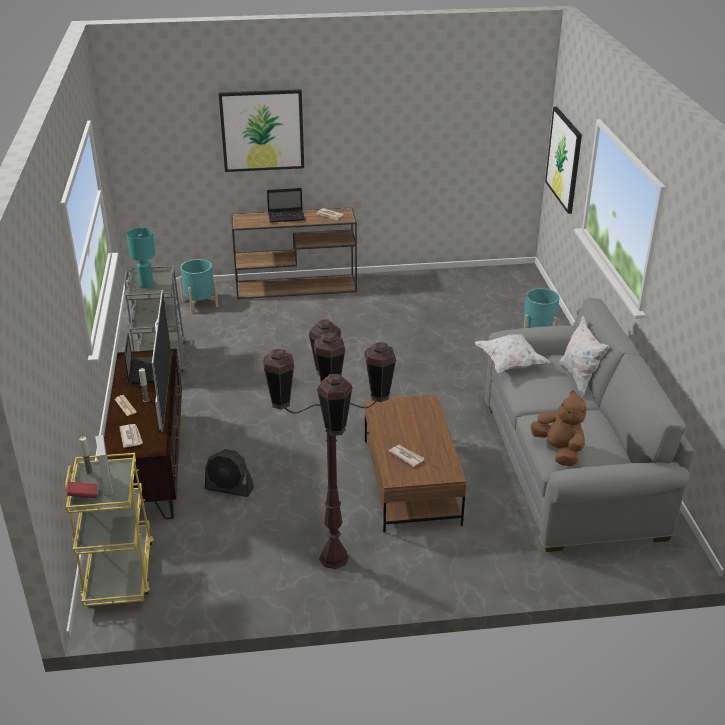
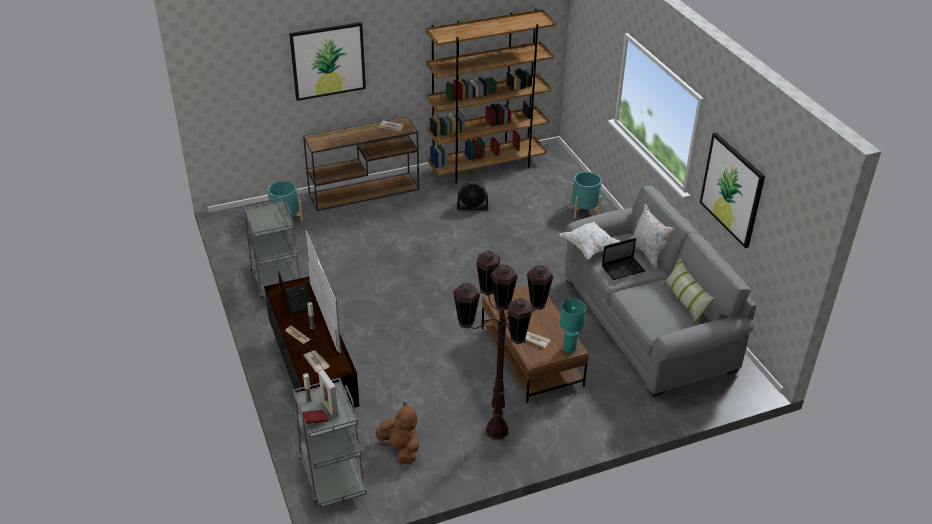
camera: 15 degrees left, 5 degrees up
yellow cart [65,453,154,607] -> grey cart [293,378,367,508]
turquoise table lamp [127,228,155,288] -> turquoise table lamp moved to [560,298,586,353]
black fan [205,449,254,497] -> black fan moved to [457,180,488,211]
laptop [267,188,305,223] -> laptop moved to [602,238,645,280]
brown plush toy [531,390,586,466] -> brown plush toy moved to [375,402,419,464]
picture [545,107,582,214] -> picture moved to [700,133,765,248]
none -> brown bookcase [426,8,556,184]
none -> pillow [663,258,715,324]

